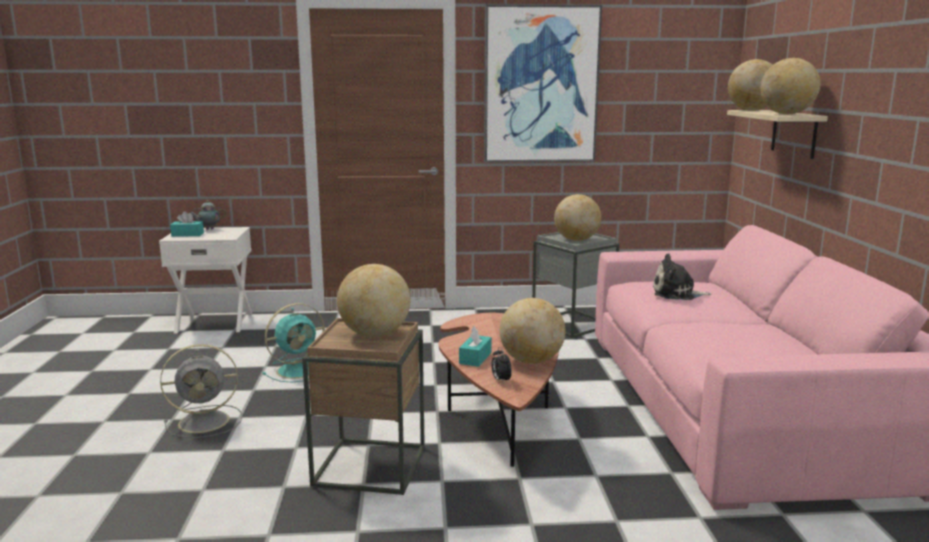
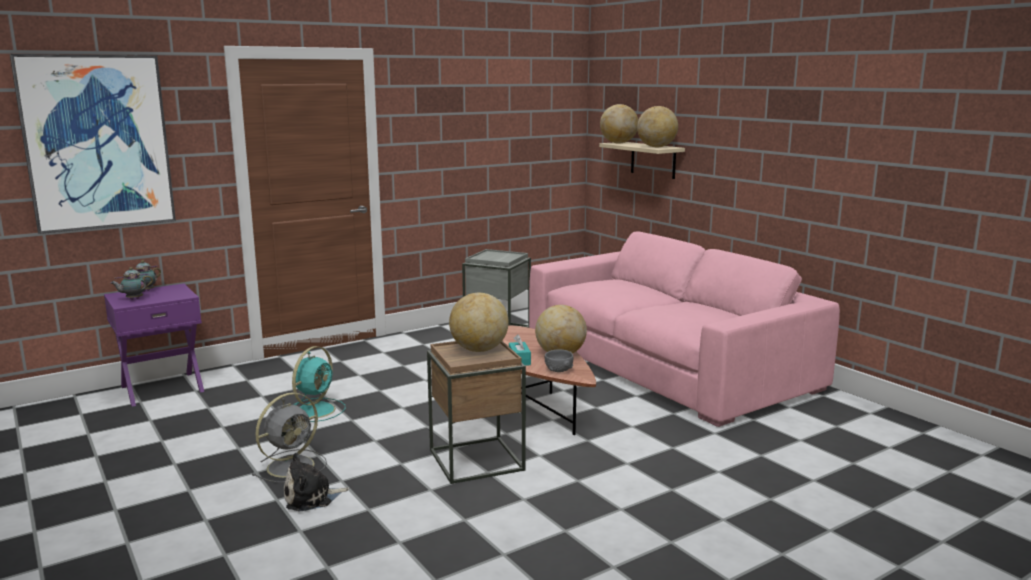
camera: 30 degrees left, 0 degrees up
white nightstand [159,227,252,334] -> purple nightstand [104,284,204,407]
turquoise tissue box [170,211,204,237] -> teapot [111,267,153,300]
picture [484,4,602,163] -> picture moved to [10,54,176,234]
alarm clock [492,347,512,382] -> grey bowl [545,349,573,372]
globe [554,194,601,241] -> none
plush toy [653,254,711,300] -> plush toy moved to [284,452,349,511]

